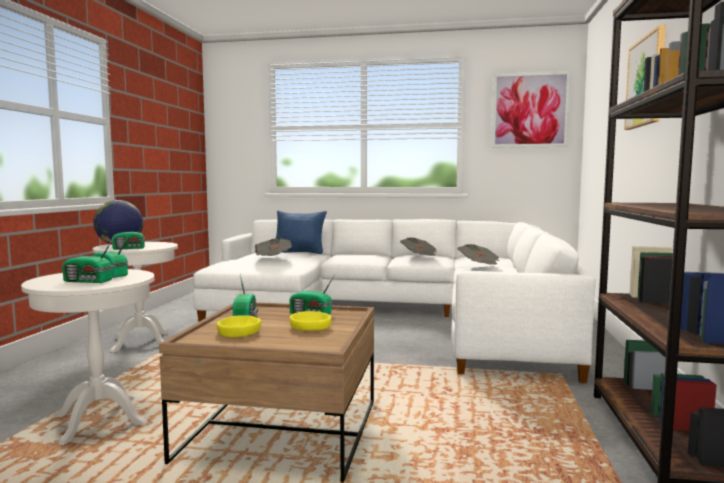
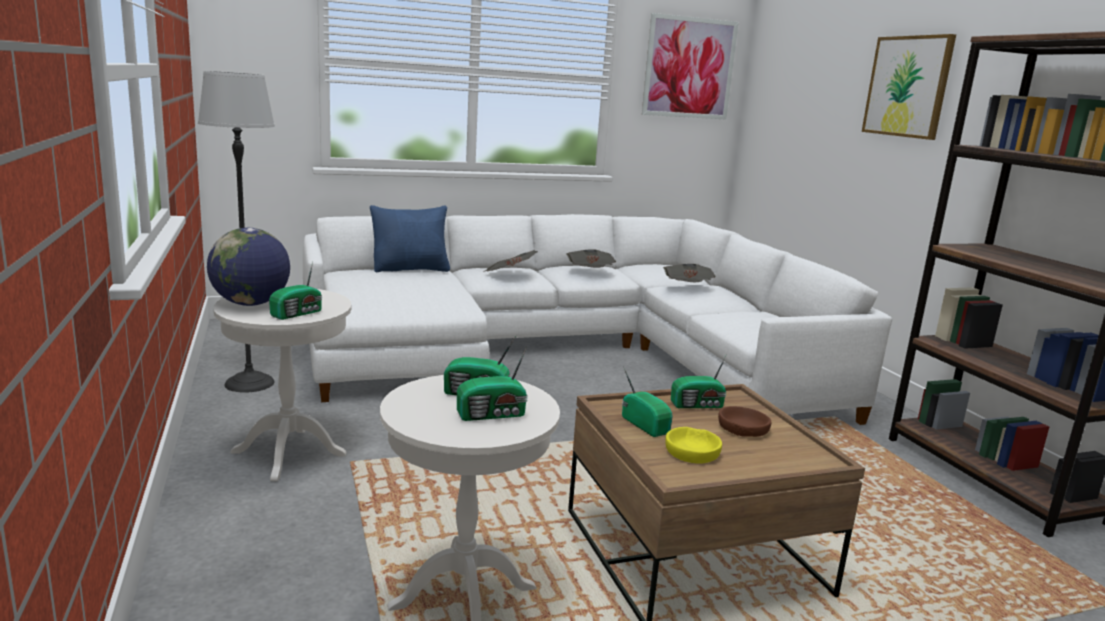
camera: 30 degrees left, 10 degrees up
newspaper [255,238,292,256] -> newspaper moved to [484,250,538,272]
yellow bowl [290,311,332,331] -> brown bowl [718,406,771,437]
none -> floor lamp [198,71,275,393]

